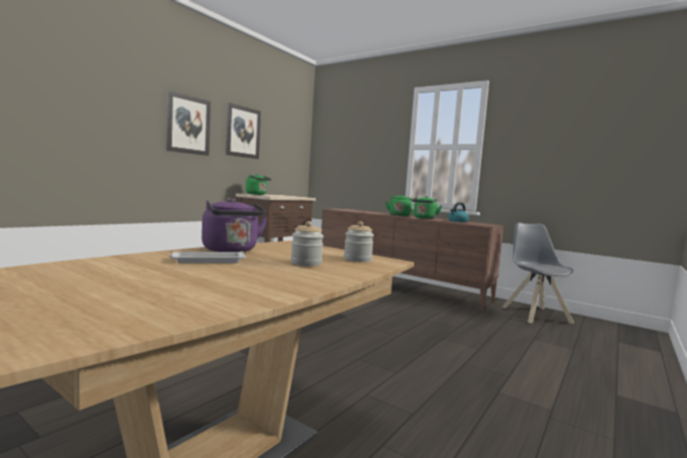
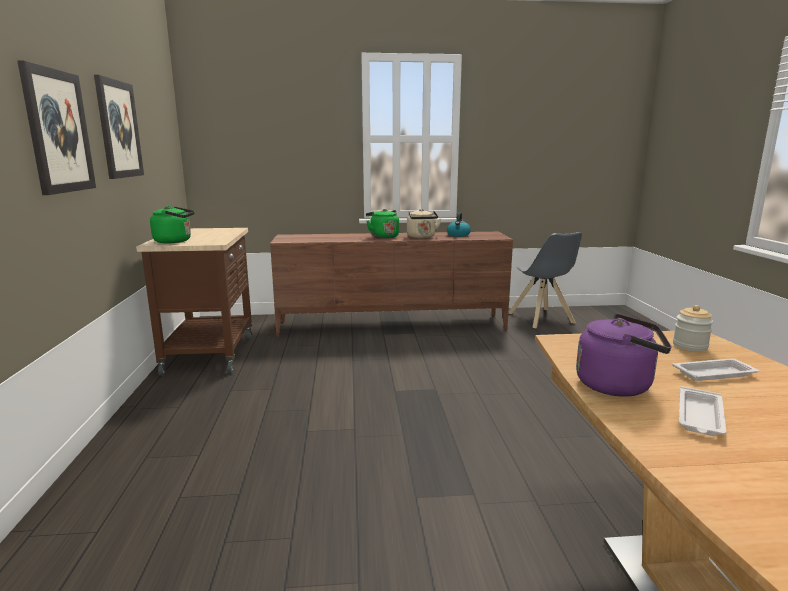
camera: 40 degrees left, 10 degrees up
jar [291,221,324,266] -> white tray [672,358,759,381]
green kettle [412,196,442,219] -> beige kettle [407,209,441,238]
grey chair [502,222,575,324] -> grey chair turned 150 degrees counterclockwise [508,232,582,328]

